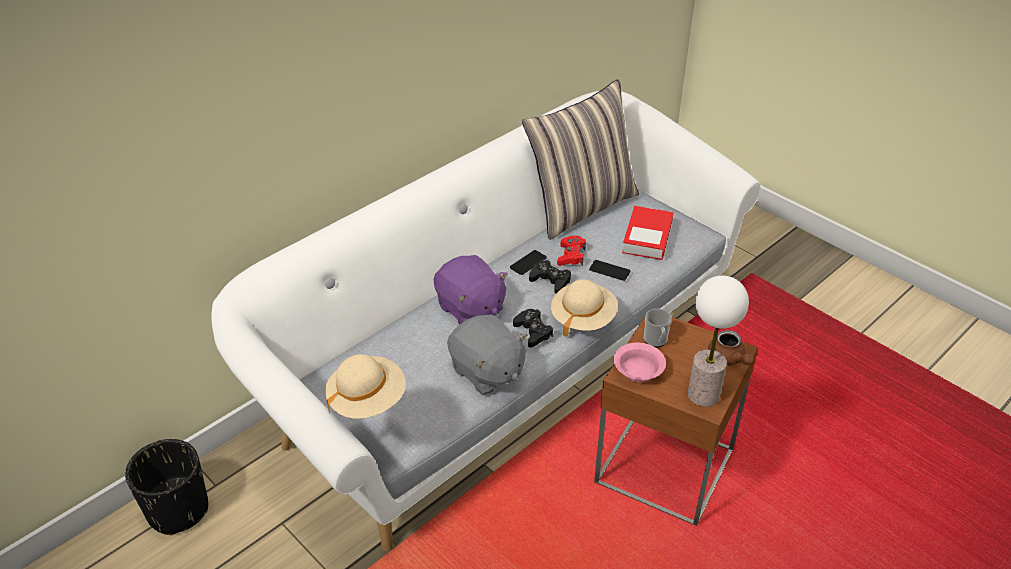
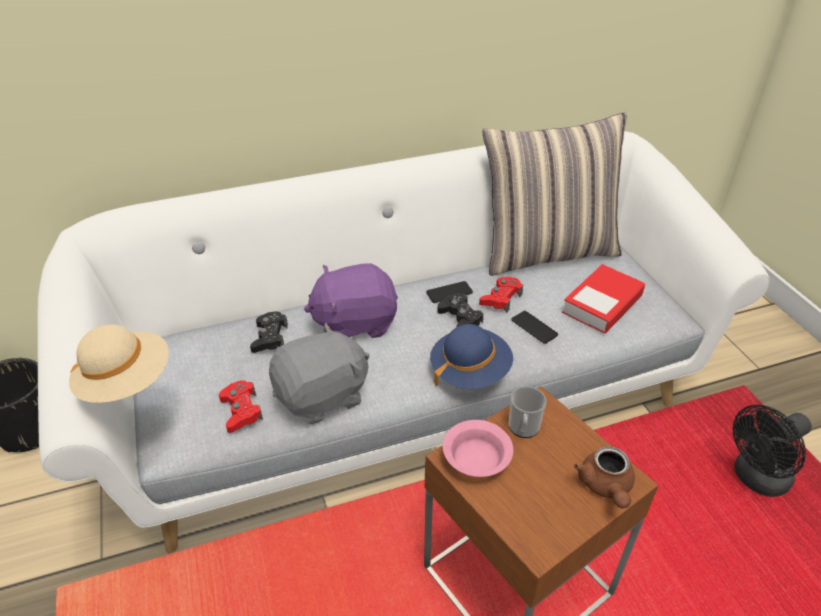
camera: 25 degrees right, 0 degrees up
purple plush toy [434,255,508,325] -> purple plush toy turned 90 degrees clockwise [304,263,398,338]
grey plush toy [447,314,528,395] -> grey plush toy turned 105 degrees counterclockwise [269,322,370,424]
black game controller [513,309,553,348] -> black game controller moved to [250,312,288,353]
beige hat [551,279,618,337] -> blue hat [430,324,513,389]
table lamp [688,276,749,407] -> none
none -> red game controller [219,380,263,433]
none -> black fan [733,405,812,497]

